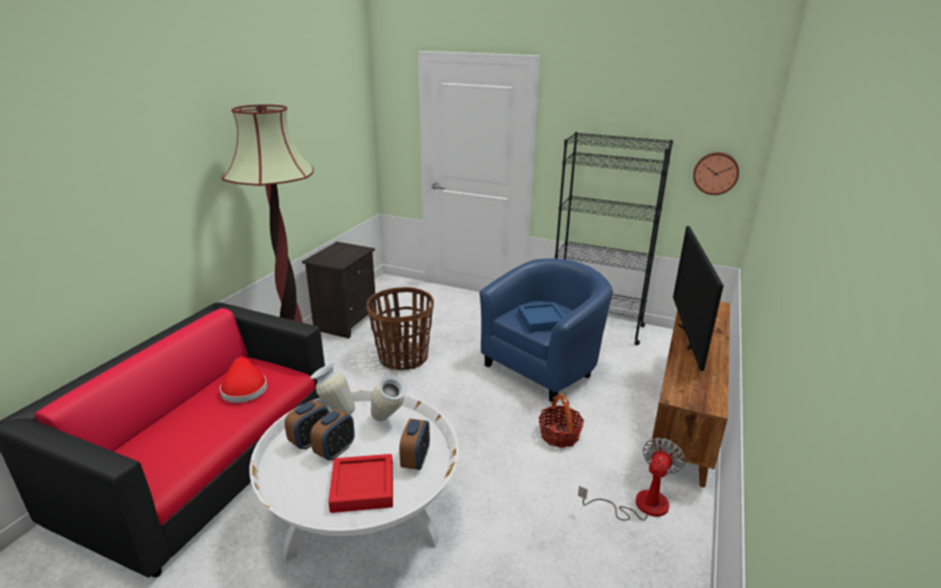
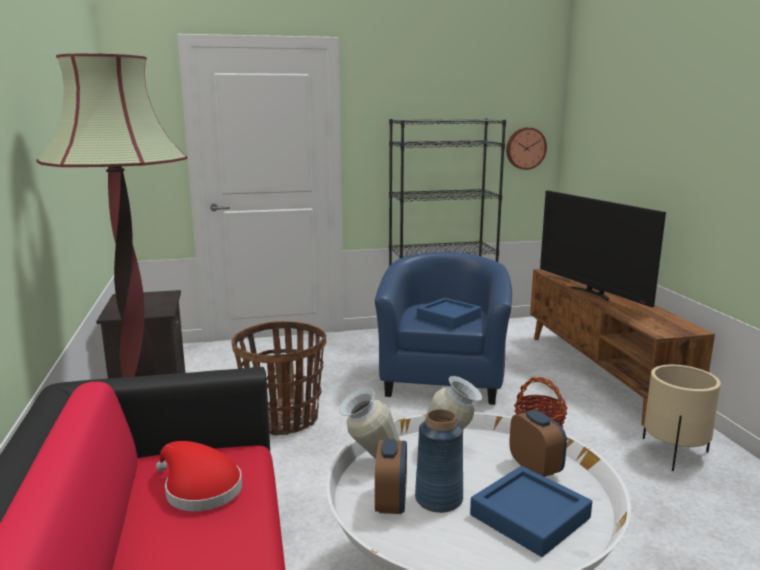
camera: 35 degrees left, 10 degrees down
alarm clock [310,409,355,461] -> blue vase [415,409,463,513]
red tray [328,454,393,513] -> blue tray [470,466,592,557]
fan [578,438,685,521] -> beige planter [643,365,721,471]

